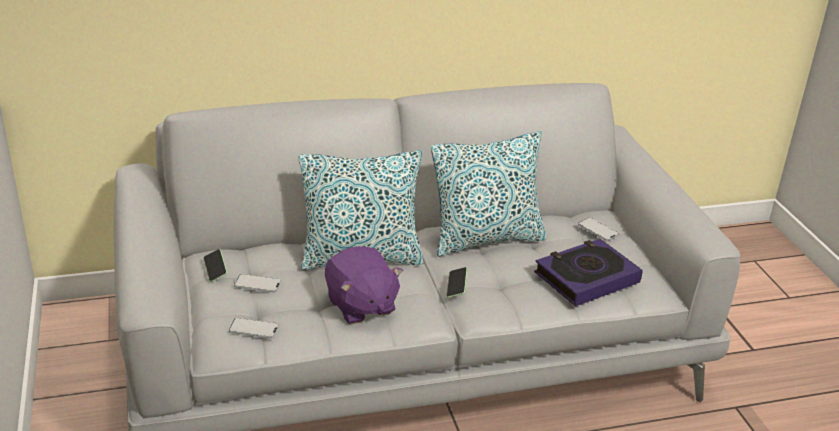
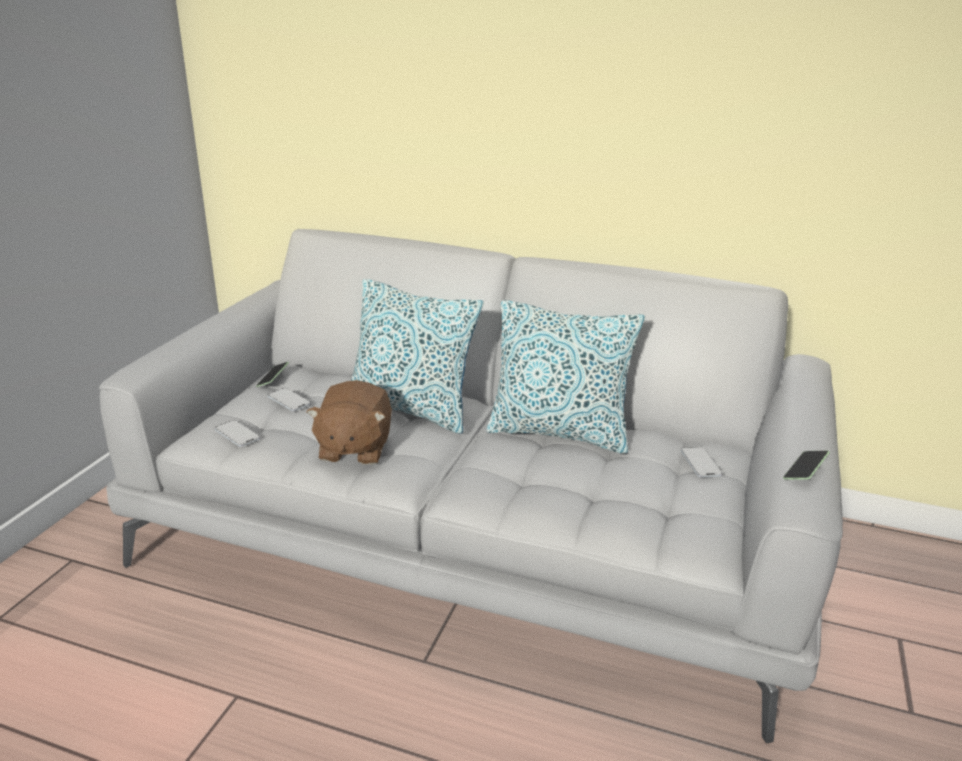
camera: 35 degrees right, 5 degrees down
purple plush toy [325,246,403,324] -> brown plush toy [307,380,392,465]
phone [446,267,467,298] -> phone moved to [783,451,830,480]
book [534,239,643,306] -> none

